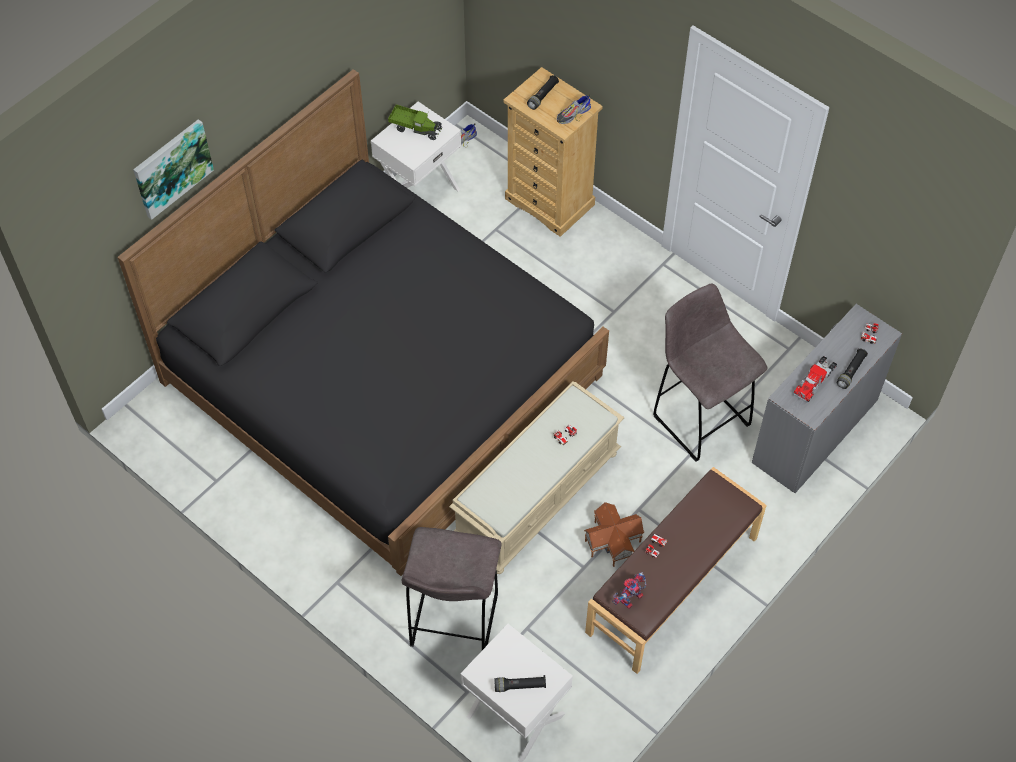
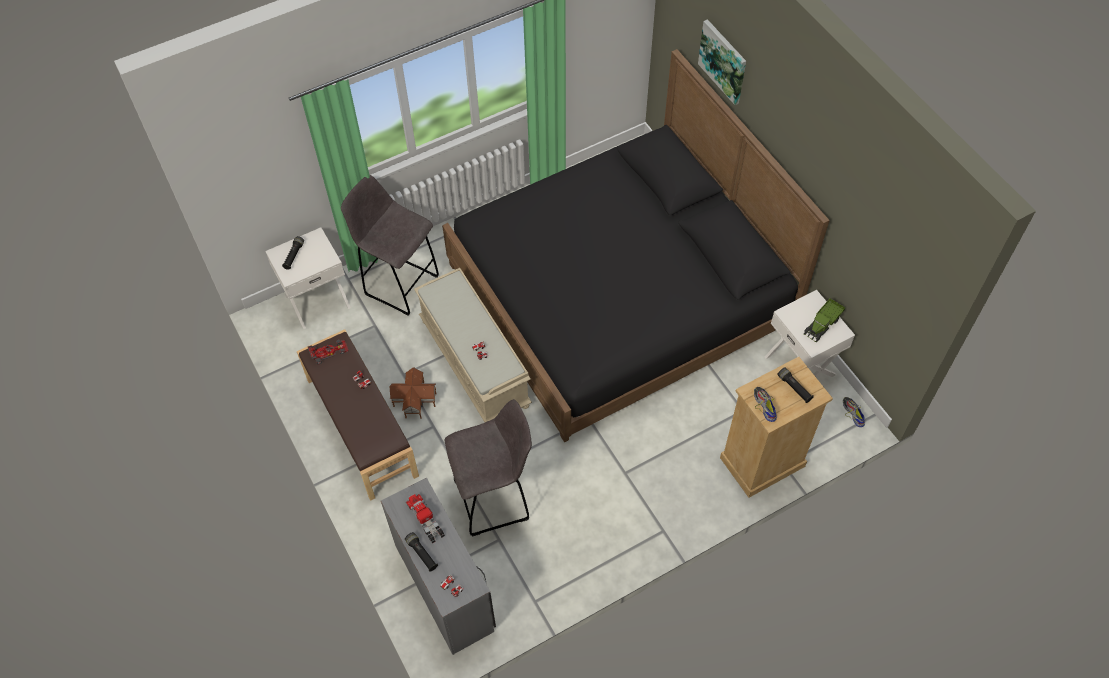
camera: 110 degrees right, 0 degrees up
toy robot [612,572,647,609] -> toy car [308,340,349,365]

